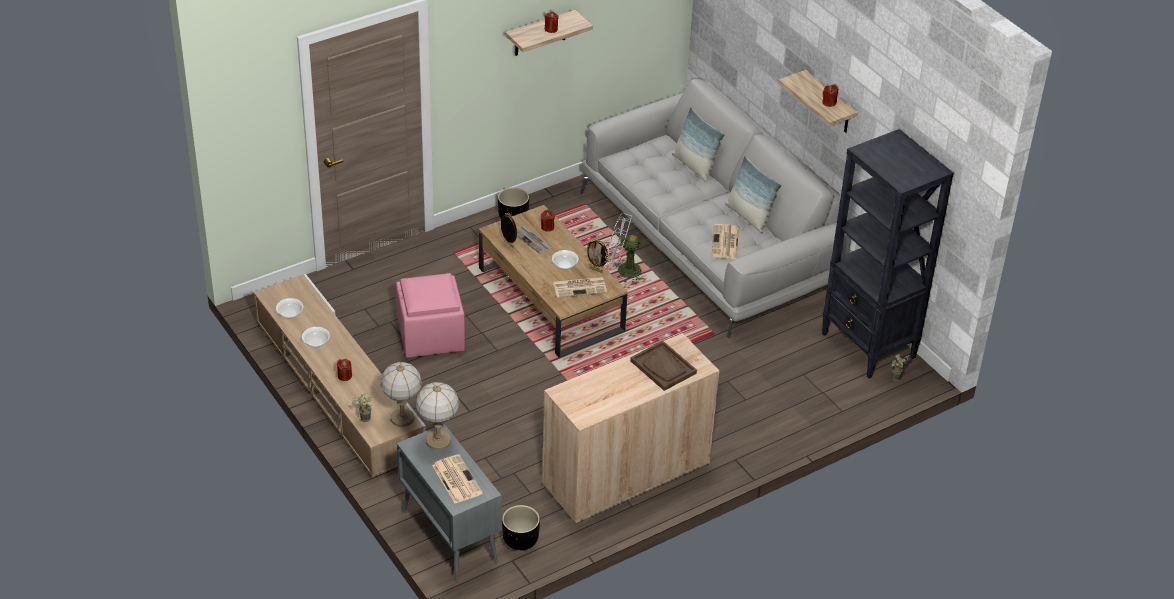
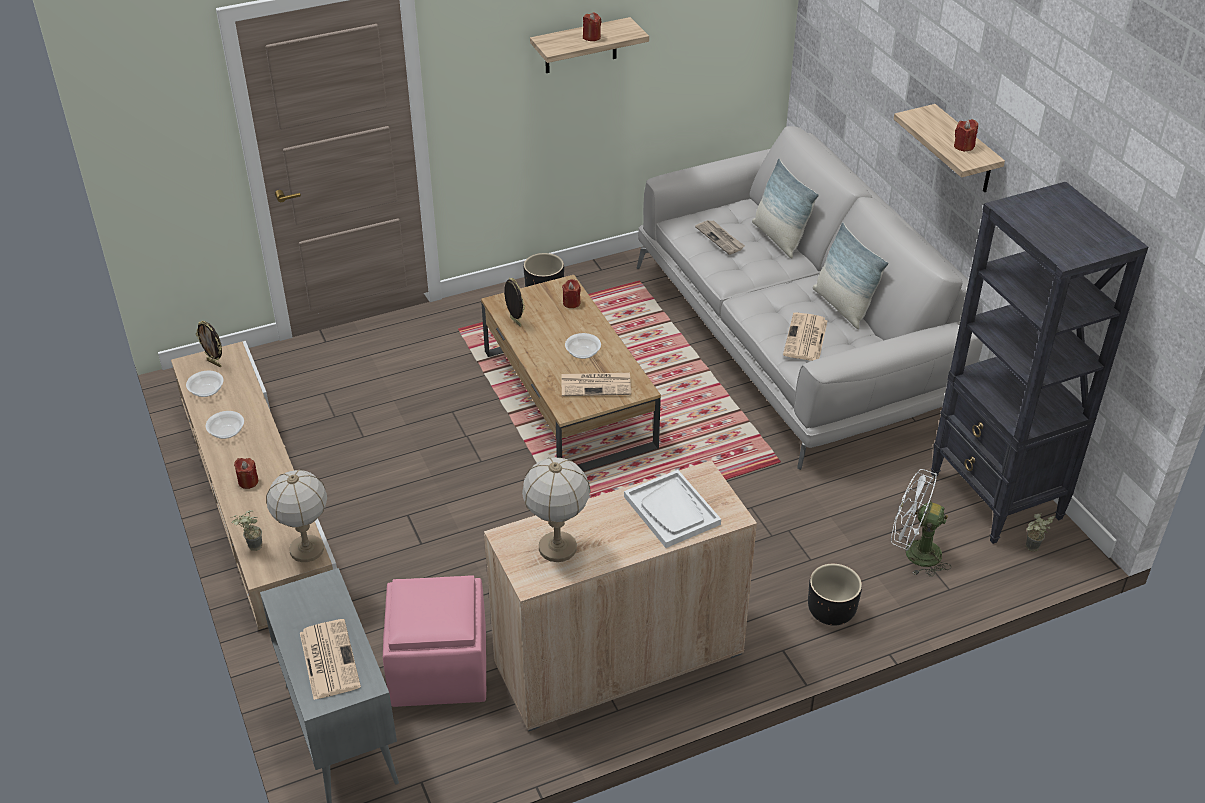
camera: 10 degrees right, 0 degrees up
pink ottoman [396,273,465,358] -> pink ottoman moved to [383,575,486,707]
table lamp [416,382,459,450] -> table lamp moved to [522,458,591,562]
black planter [502,505,540,550] -> black planter moved to [808,564,862,626]
newspaper [517,226,552,254] -> newspaper moved to [695,220,745,255]
picture frame [585,239,609,273] -> picture frame moved to [196,321,222,367]
white fan [607,213,644,283] -> white fan moved to [891,469,951,577]
brown tray [630,341,697,391] -> white tray [624,470,721,548]

